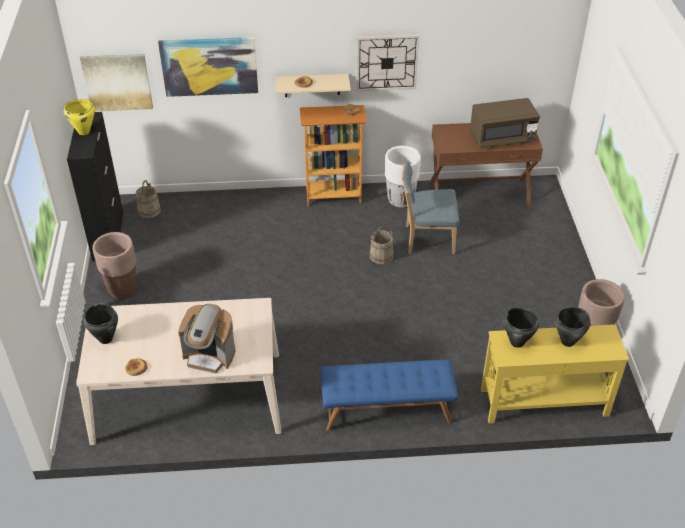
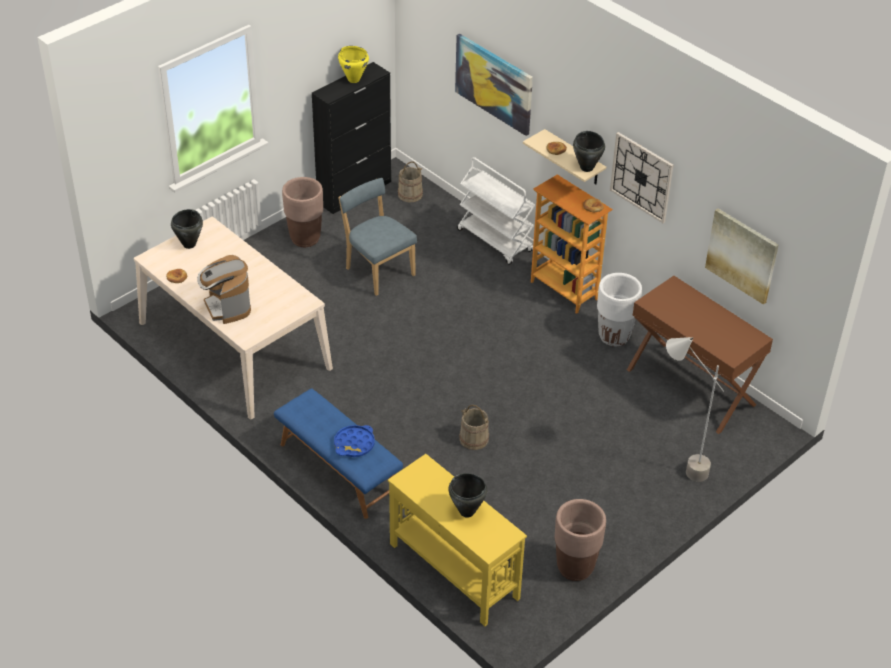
camera: 50 degrees right, 0 degrees up
picture [80,54,153,111] -> picture moved to [705,208,779,305]
beige bucket [370,226,394,264] -> beige bucket moved to [459,405,489,450]
blue chair [402,162,459,254] -> blue chair moved to [339,178,417,296]
brown microwave [470,98,540,148] -> none
black cooking pot [504,308,539,348] -> black cooking pot moved to [573,131,605,172]
none -> blue tray [334,425,375,457]
none -> white cart [457,157,535,265]
none -> grey floor lamp [666,337,724,482]

